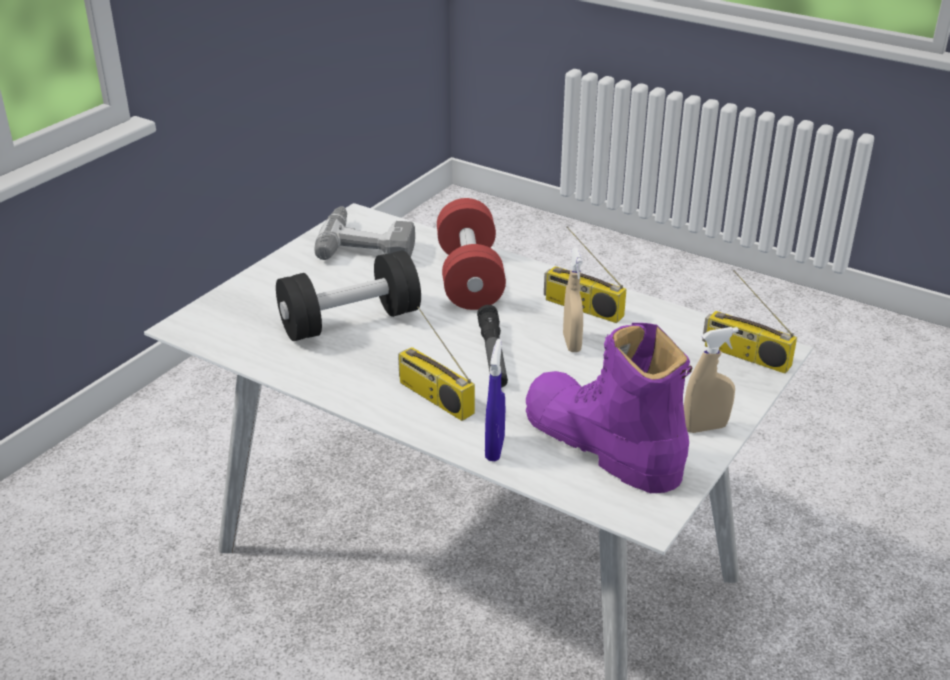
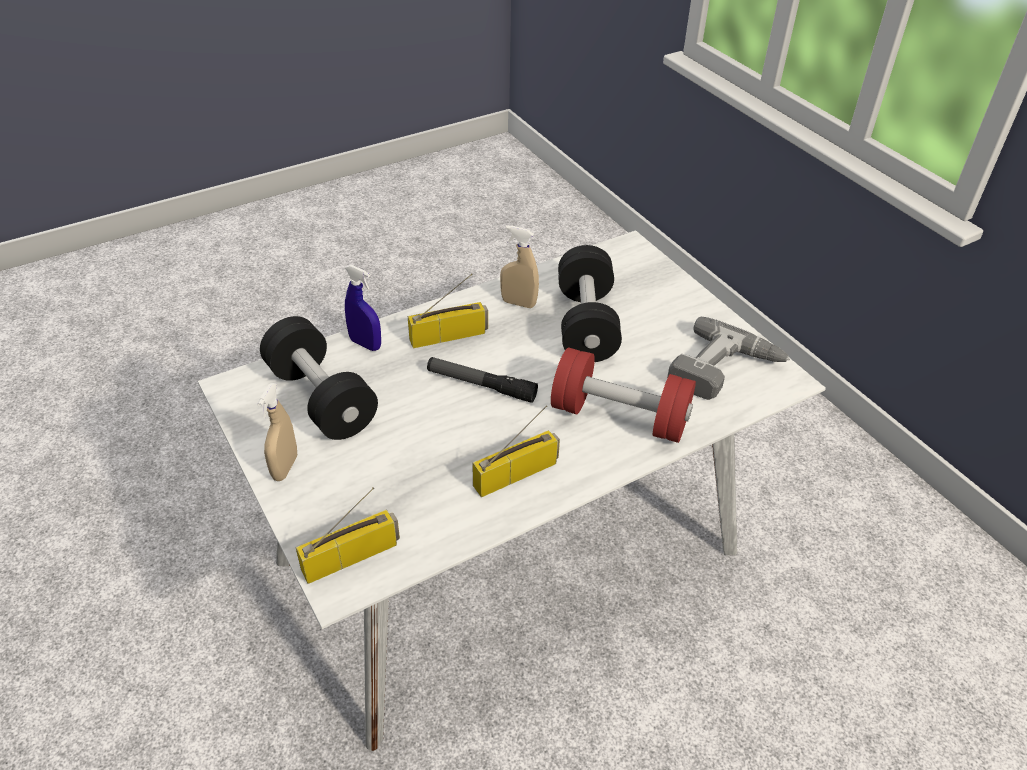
camera: 115 degrees right, 10 degrees up
purple boot [526,323,692,493] -> black dumbbell [260,316,378,440]
beige spray bottle [563,248,583,352] -> beige spray bottle moved to [500,225,539,308]

